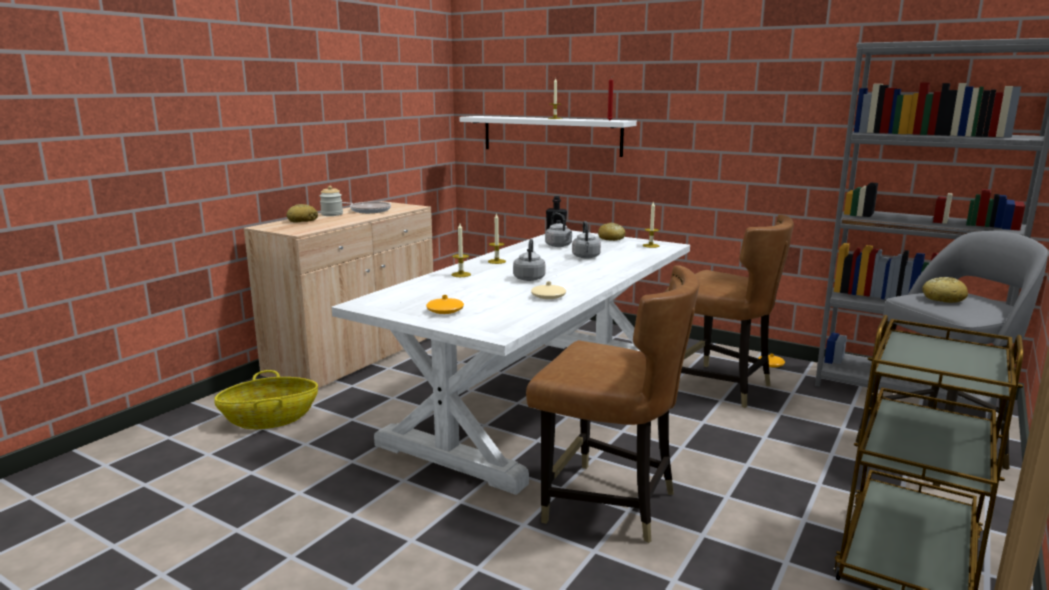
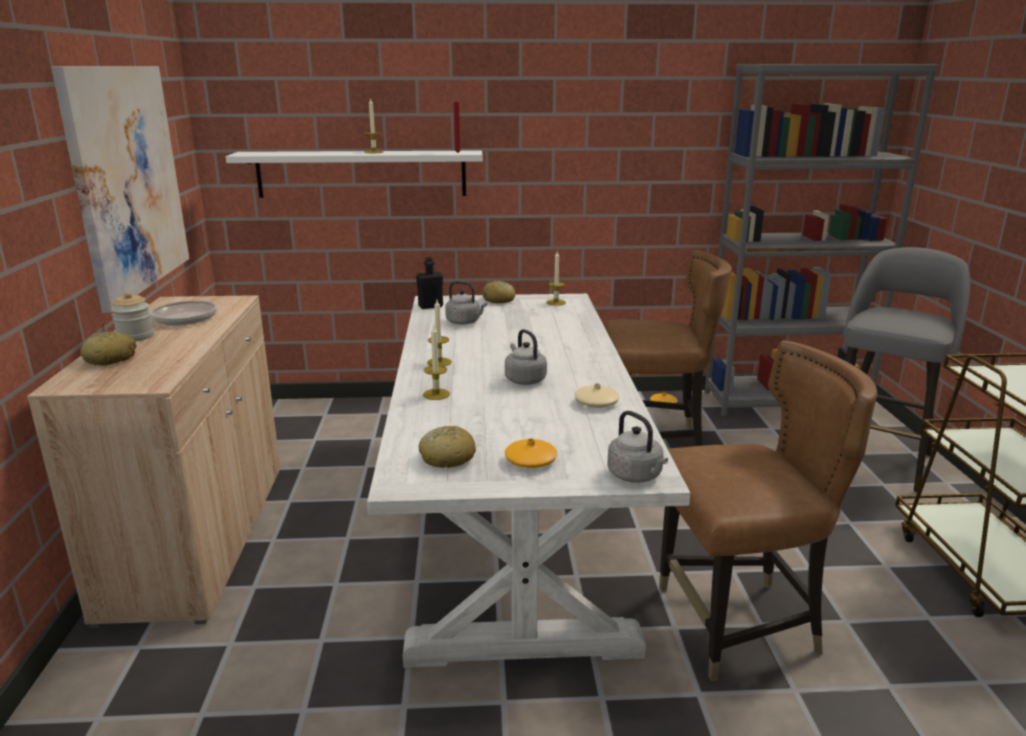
camera: 35 degrees left, 5 degrees up
basket [214,370,318,429] -> none
grey kettle [572,221,601,258] -> grey kettle moved to [607,411,668,483]
bread [922,277,968,303] -> bread moved to [419,426,476,468]
none -> picture [51,66,189,313]

